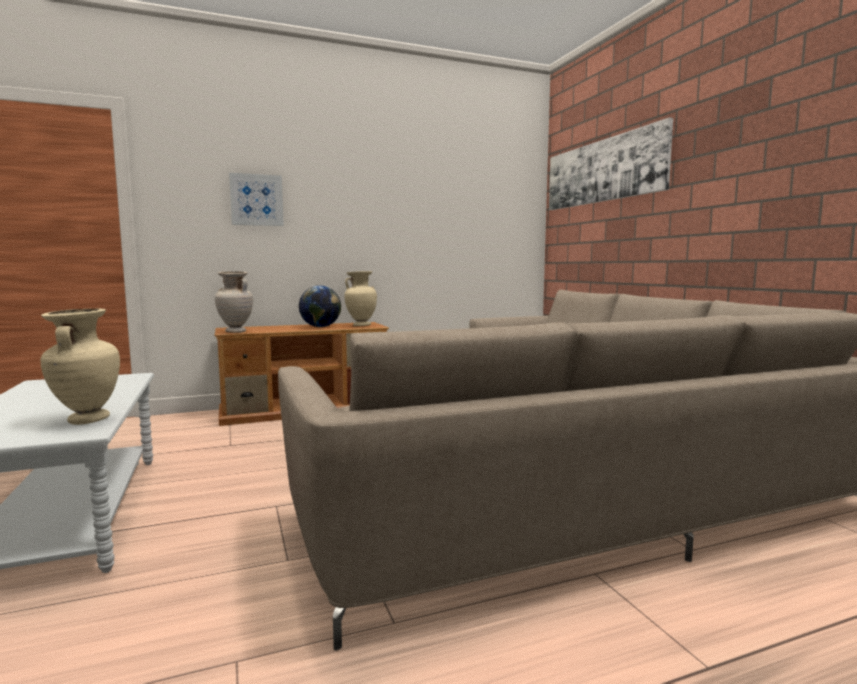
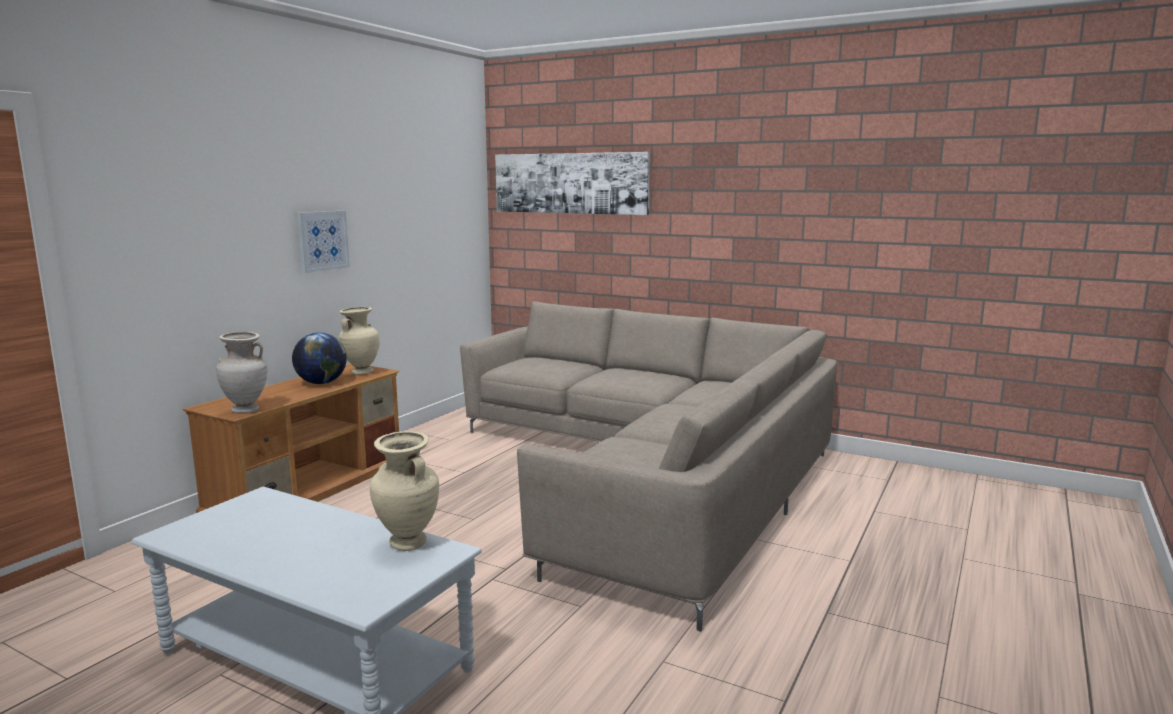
camera: 40 degrees left, 5 degrees up
picture [229,173,284,226] -> picture moved to [297,211,350,273]

